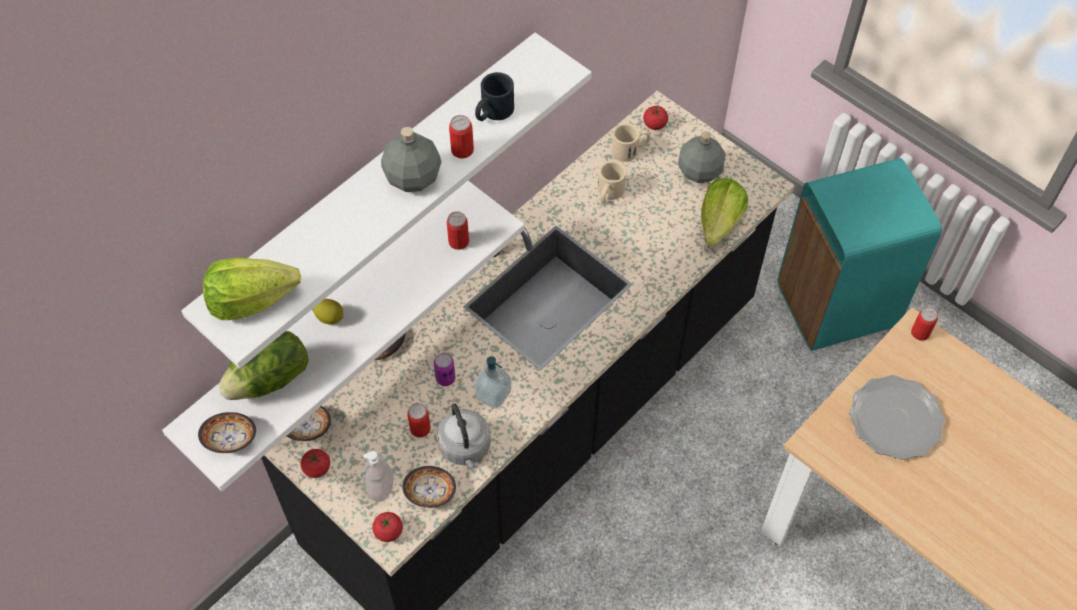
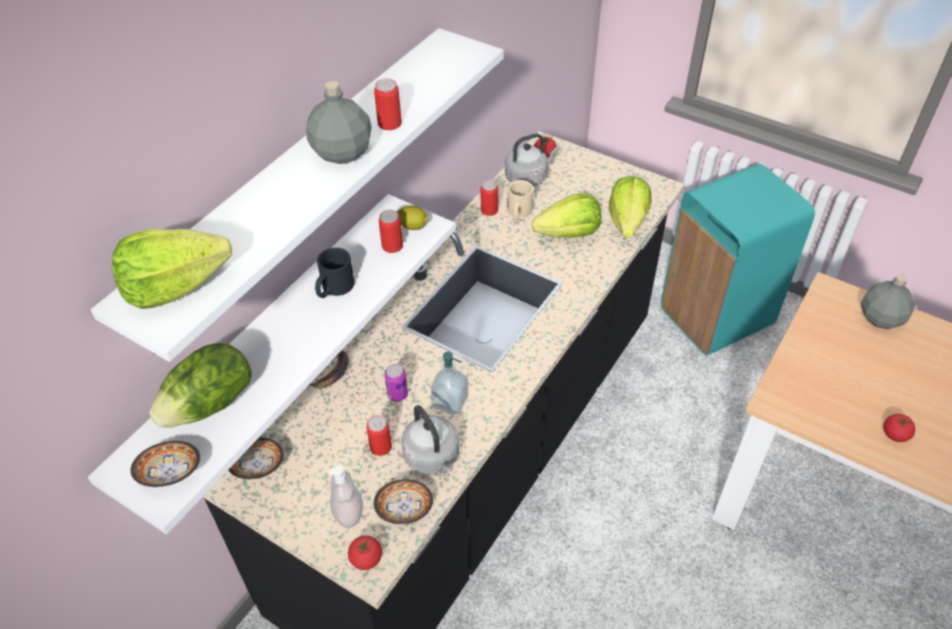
camera: 10 degrees left, 10 degrees down
tomato [301,449,330,478] -> tomato moved to [884,414,915,442]
lemon [312,299,343,325] -> lemon moved to [396,205,428,230]
black mug [475,72,514,121] -> black mug moved to [315,248,355,298]
beige mug [612,123,650,162] -> grey kettle [505,134,559,186]
grey bottle [678,131,725,183] -> grey bottle moved to [861,274,915,330]
plate [849,375,945,460] -> none
can [911,307,938,341] -> can moved to [481,180,498,216]
none -> lettuce [532,193,601,238]

